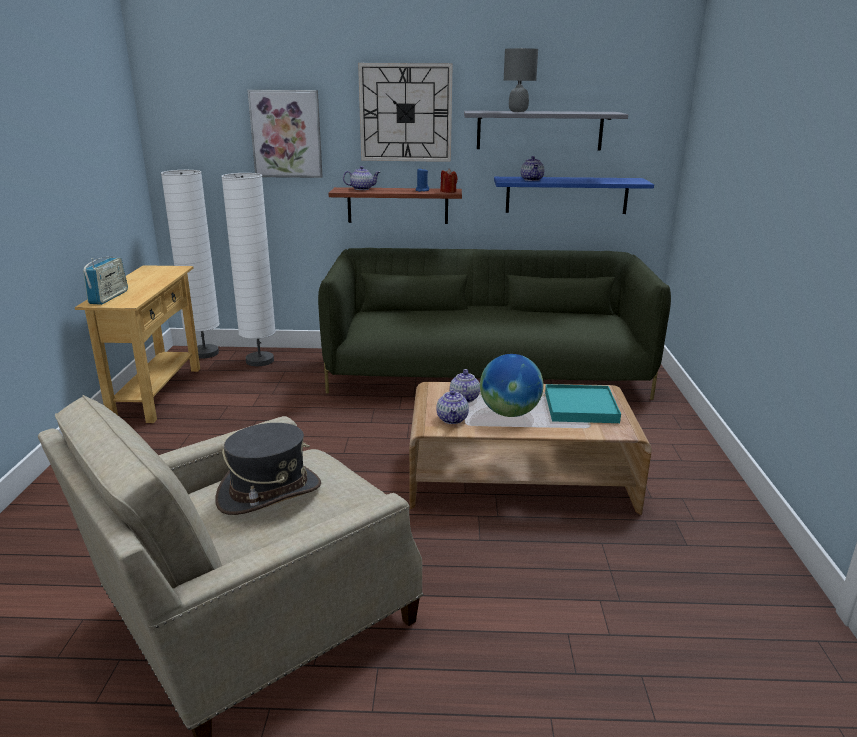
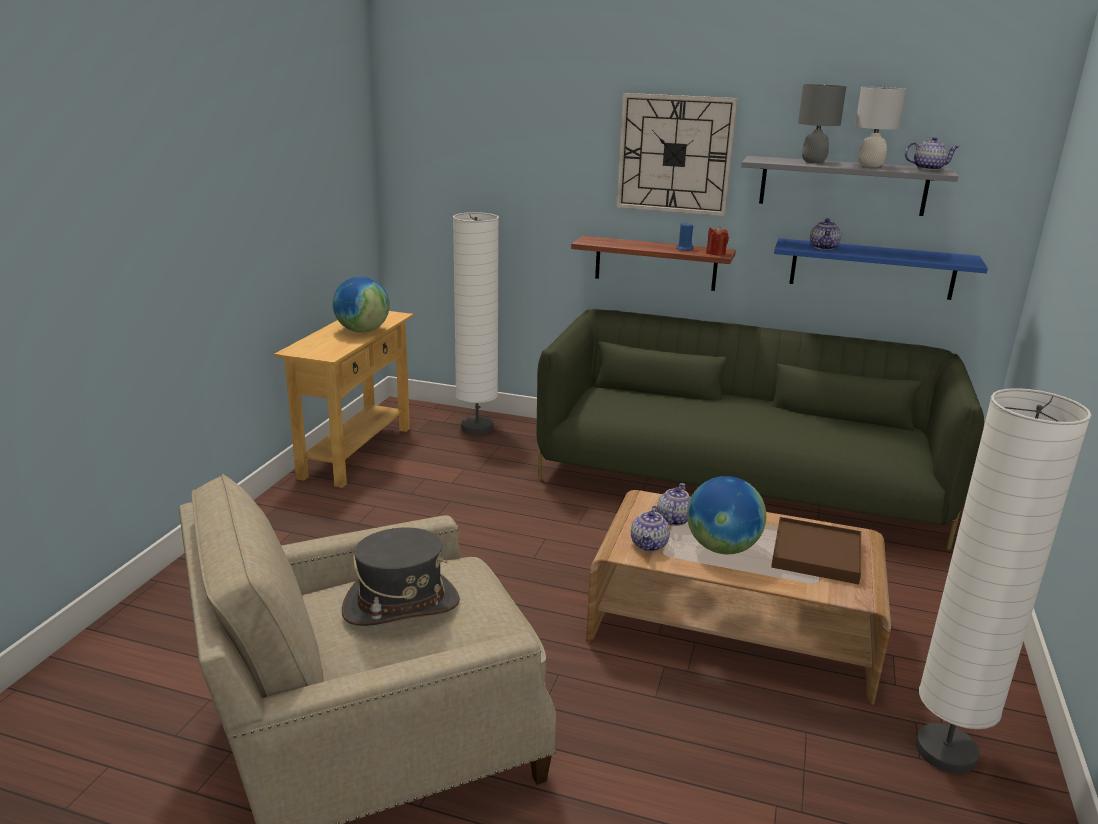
camera: 15 degrees right, 0 degrees up
radio [83,257,128,305] -> none
white floor lamp [161,170,220,359] -> white floor lamp moved to [916,388,1092,774]
picture [247,90,323,178] -> none
teapot [343,166,380,190] -> teapot moved to [905,137,959,170]
turquoise tray [545,384,621,423] -> brown tray [771,517,861,585]
none -> globe [333,277,390,333]
none -> grey table lamp [855,87,906,167]

